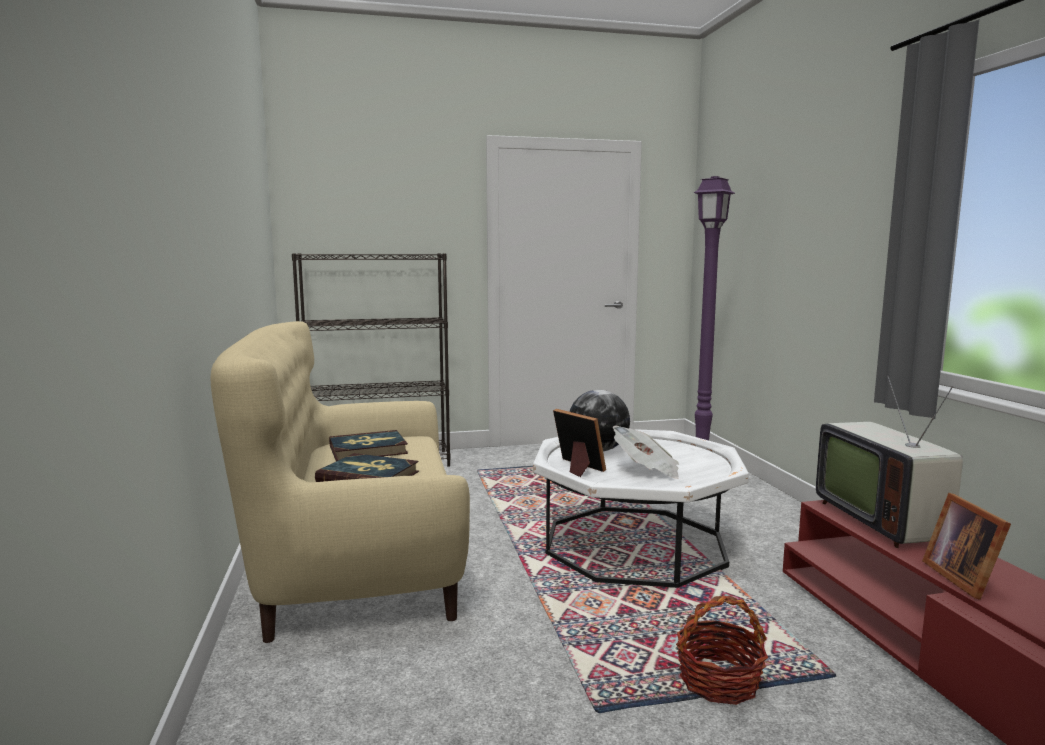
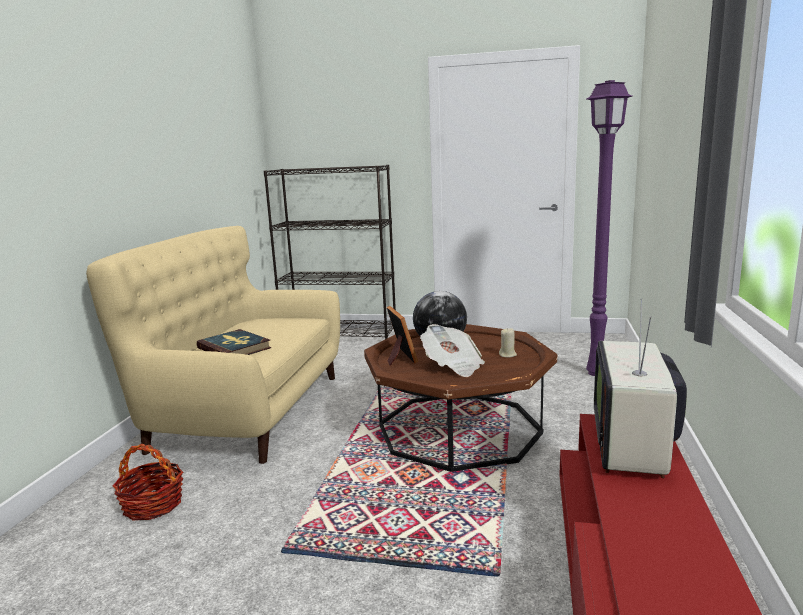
camera: 25 degrees right, 5 degrees up
book [329,430,408,461] -> none
white coffee table [533,429,749,588] -> brown coffee table [364,324,557,472]
basket [676,596,768,705] -> basket moved to [113,444,184,521]
picture frame [922,493,1011,600] -> none
none -> beige candle [499,328,517,357]

